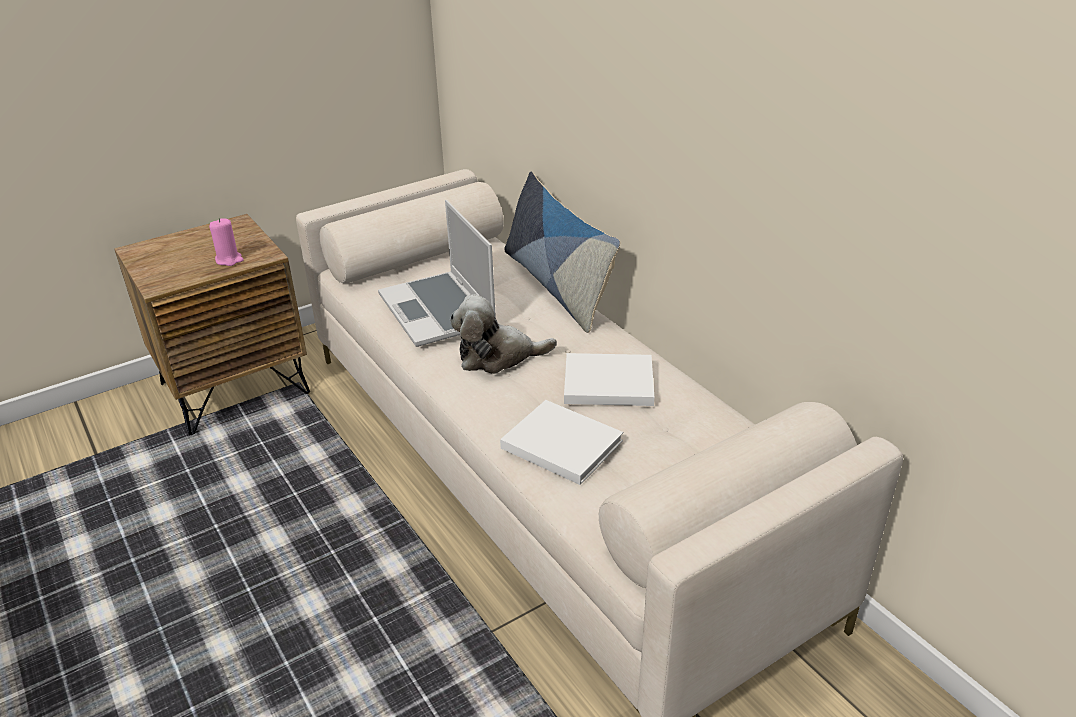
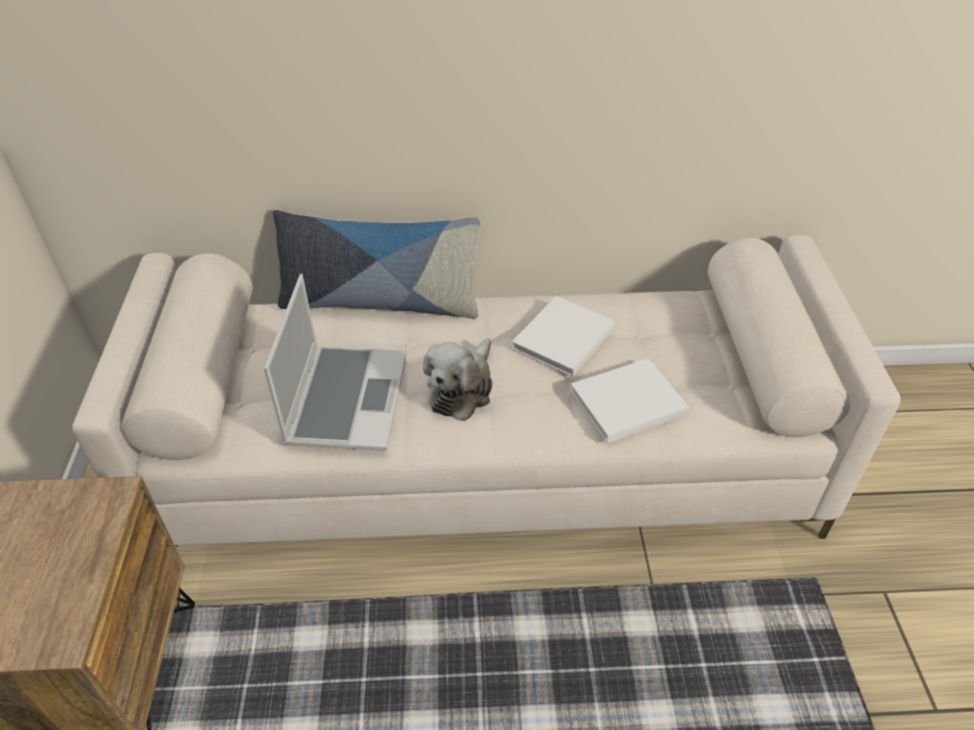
camera: 60 degrees left, 10 degrees up
pink candle [209,218,244,266] -> none
laptop [378,200,496,347] -> laptop turned 90 degrees counterclockwise [264,274,407,451]

